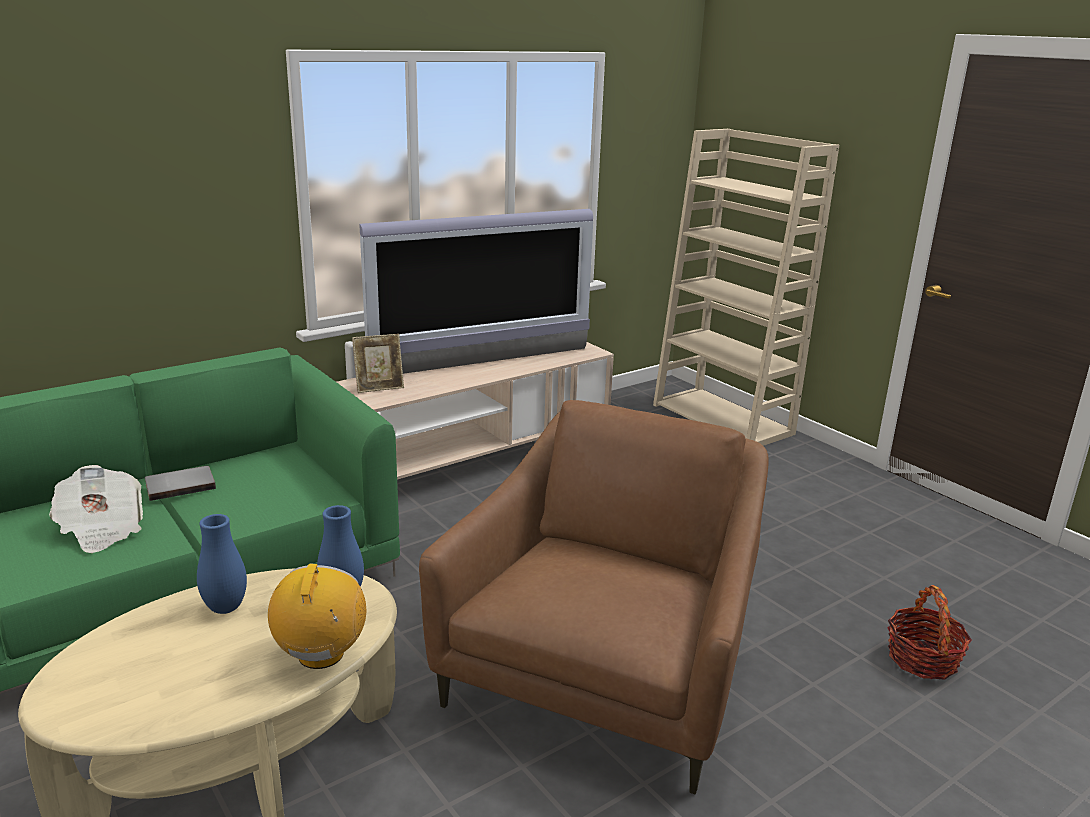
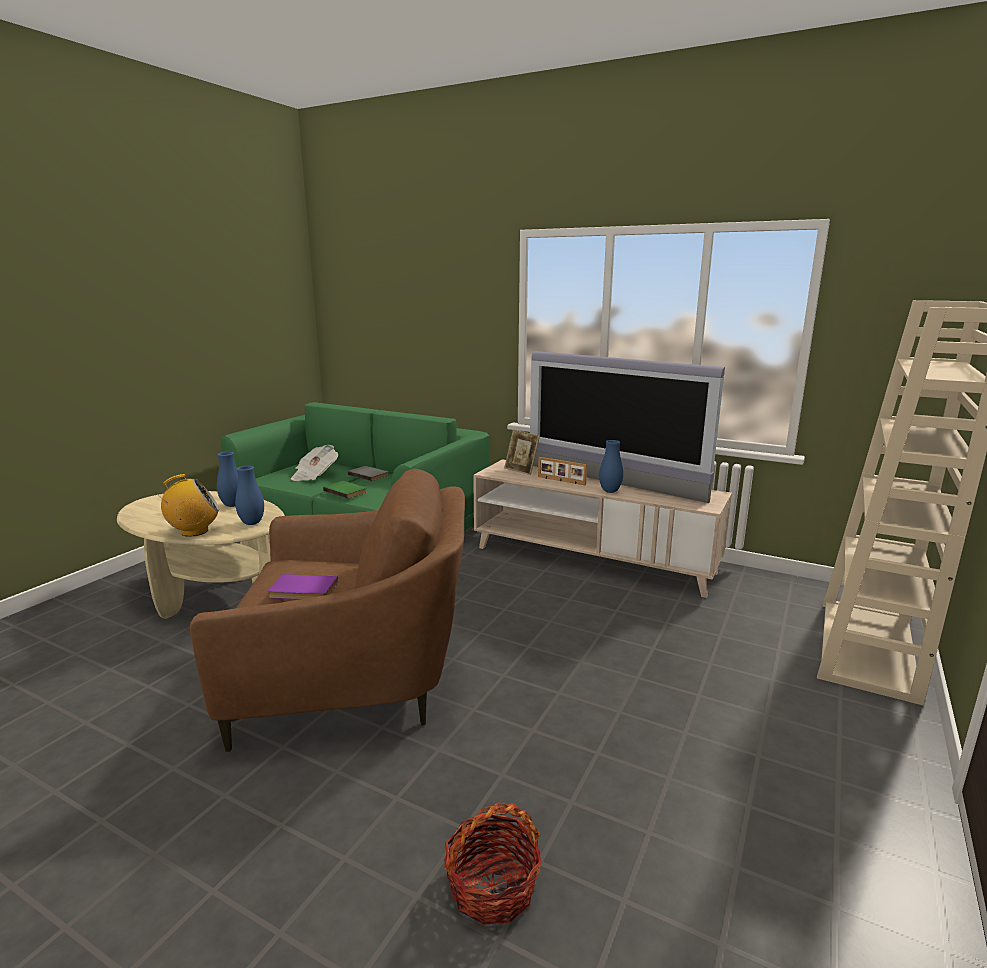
camera: 65 degrees right, 5 degrees down
none -> purple book [268,574,338,600]
none -> green book [323,481,367,499]
none -> picture frame [538,457,587,485]
none -> blue vase [599,440,623,493]

